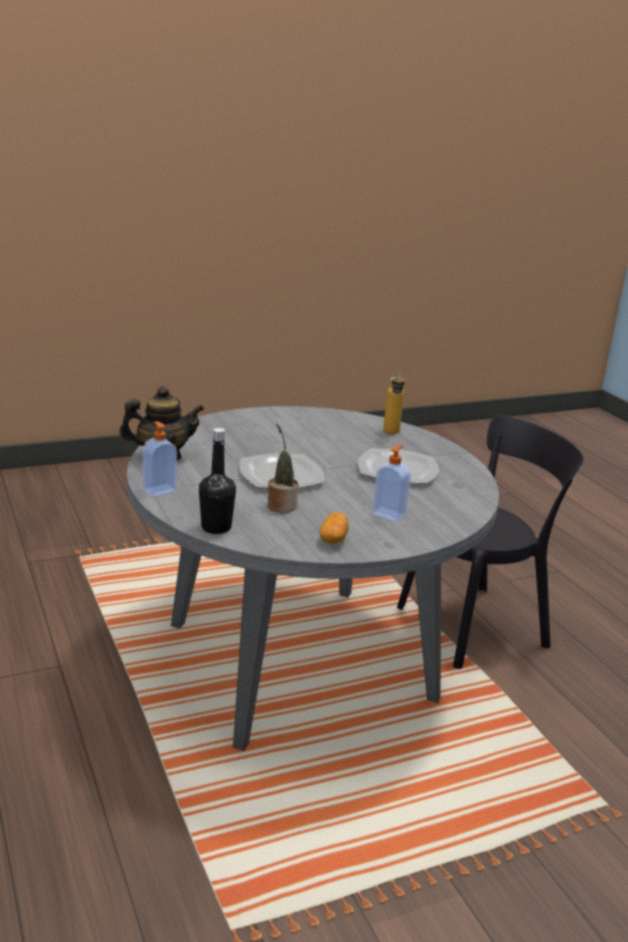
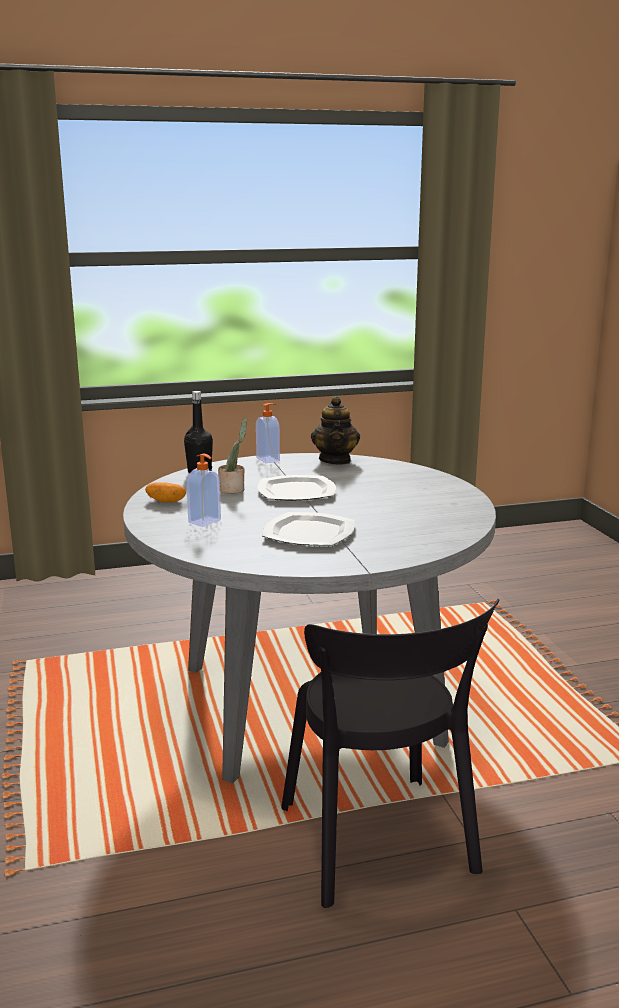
camera: 100 degrees right, 5 degrees down
bottle [383,372,405,434] -> none

